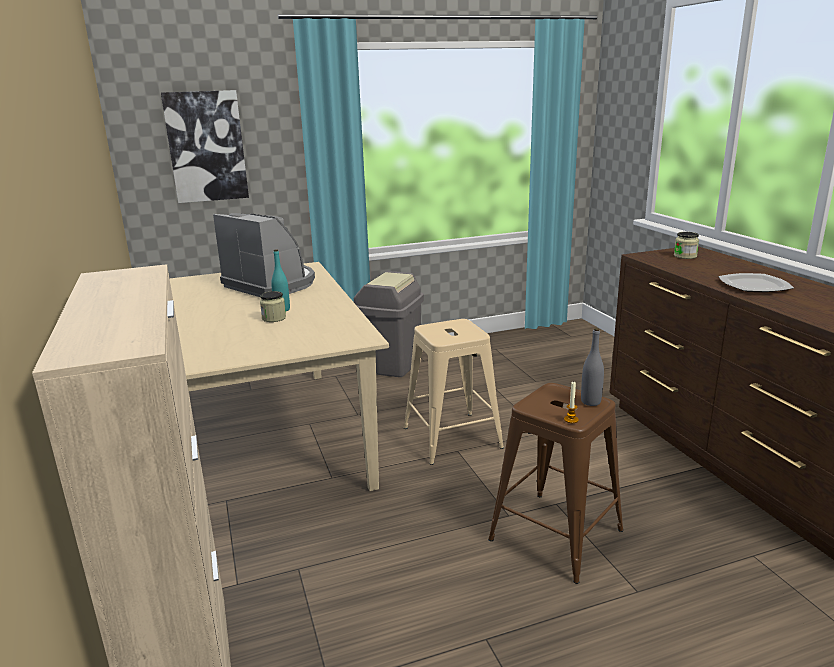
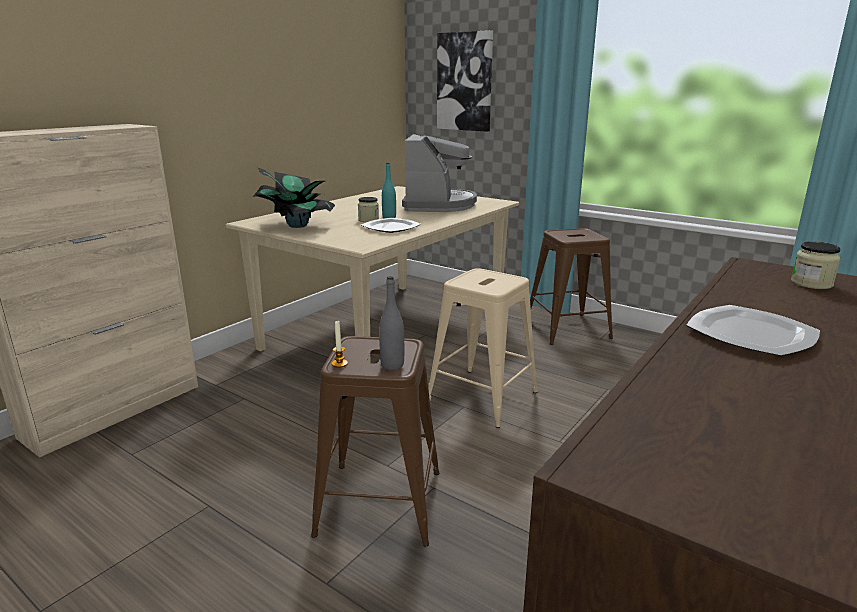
camera: 55 degrees right, 0 degrees up
grey trash can [354,271,424,377] -> brown stool [530,228,613,345]
none -> potted plant [253,168,335,228]
none -> plate [361,218,421,233]

